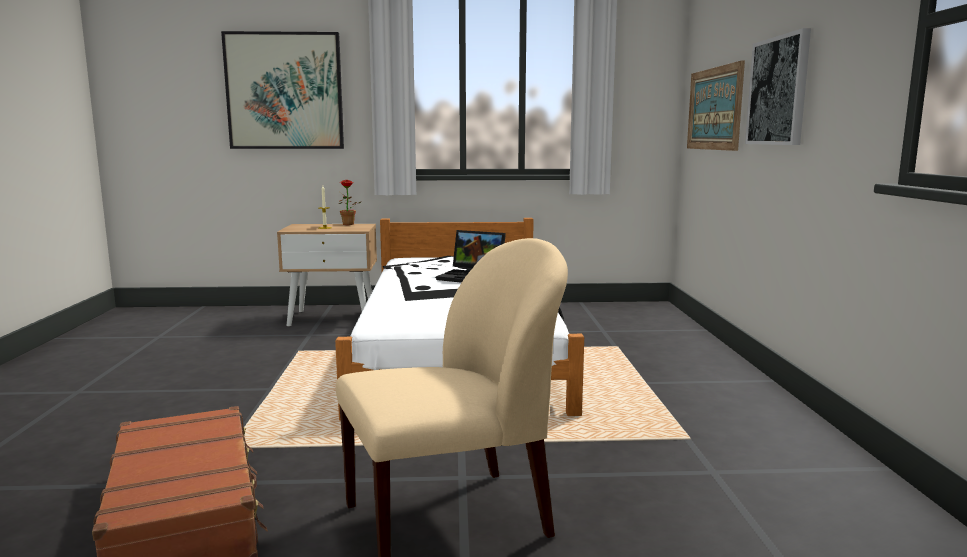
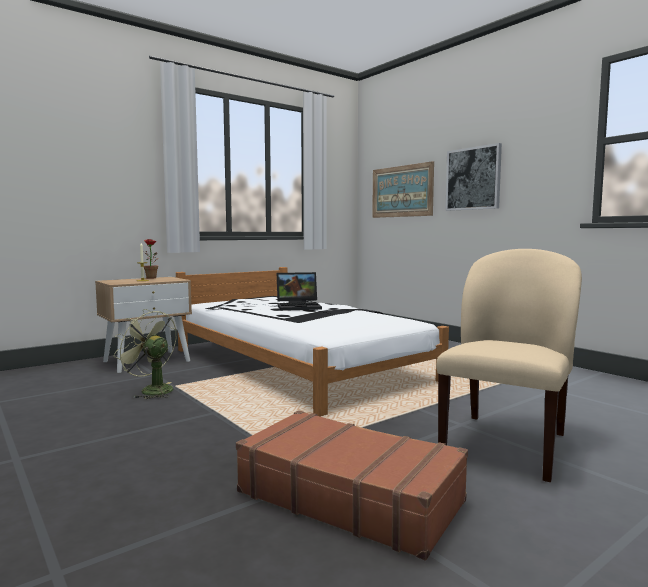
camera: 35 degrees left, 5 degrees down
picture [221,31,344,149] -> none
none -> green fan [113,309,176,399]

